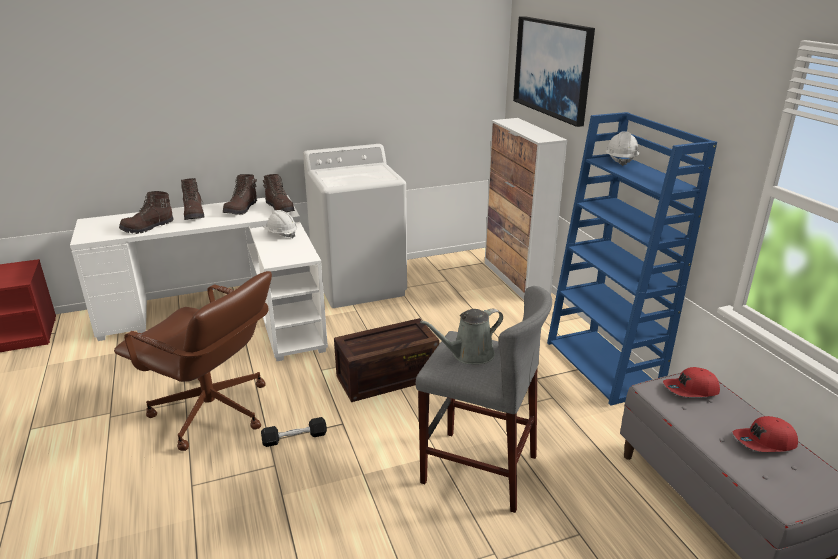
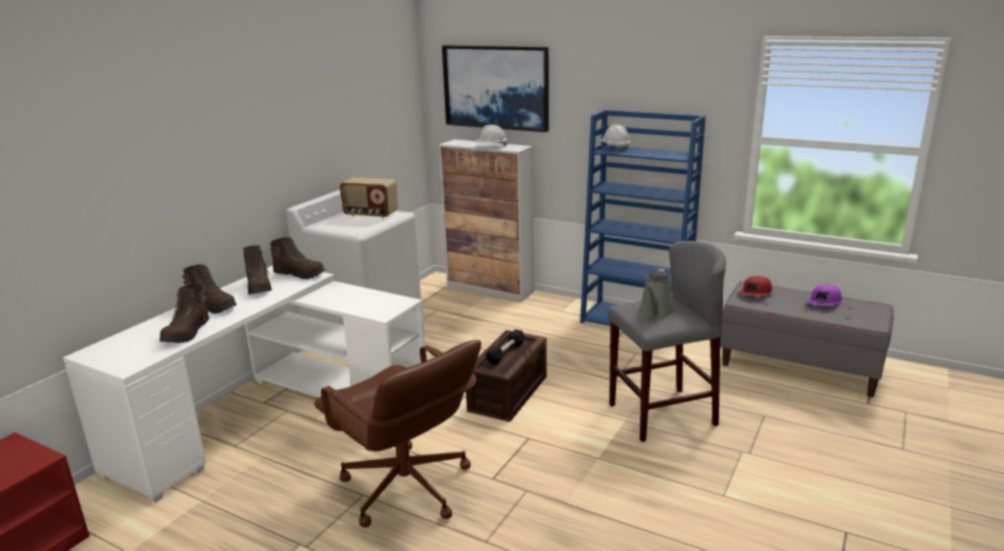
camera: 40 degrees left, 5 degrees down
brown office chair [114,271,272,451] -> brown office chair turned 60 degrees clockwise [314,340,481,528]
black dumbbell [261,417,327,447] -> black dumbbell moved to [485,329,525,365]
white hard hat [263,210,297,239] -> white hard hat moved to [475,125,508,146]
red cap [733,416,798,452] -> purple cap [807,284,842,306]
none -> radio [340,177,398,218]

